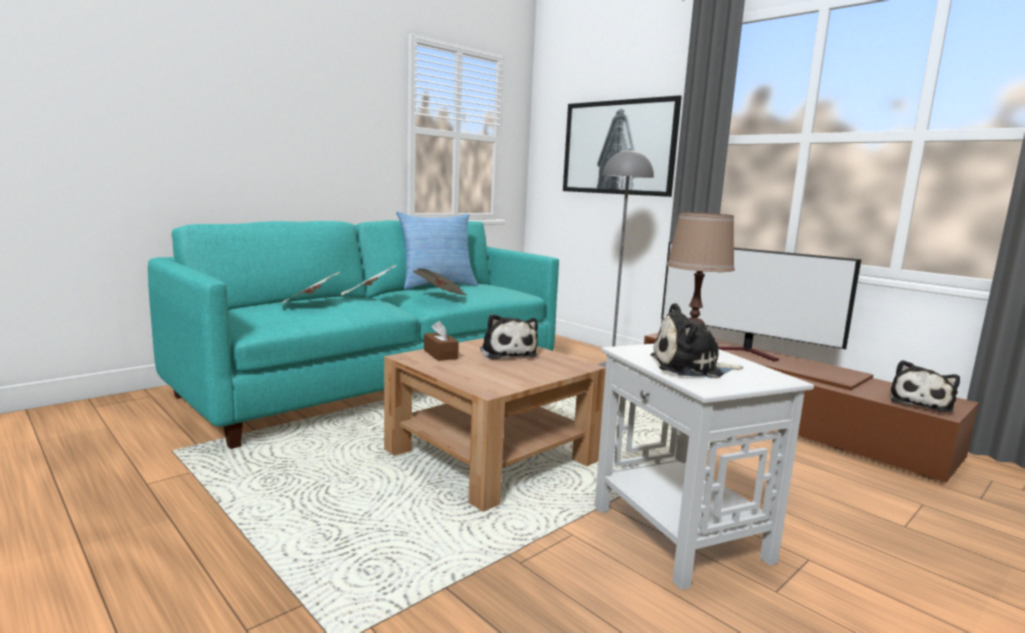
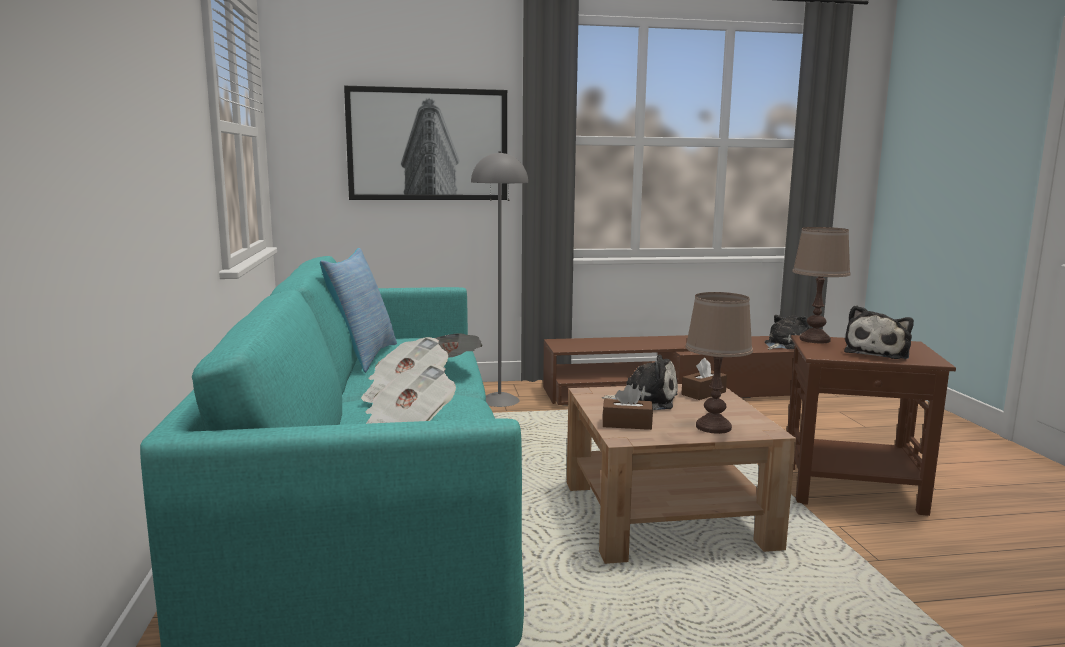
camera: 55 degrees left, 0 degrees up
white side table [595,344,814,590] -> brown side table [787,335,956,516]
television [661,242,861,361] -> none
plush toy [890,360,960,412] -> plush toy turned 105 degrees counterclockwise [764,315,809,350]
none -> brown tissue box [682,358,727,400]
none -> brown table lamp [685,292,753,434]

